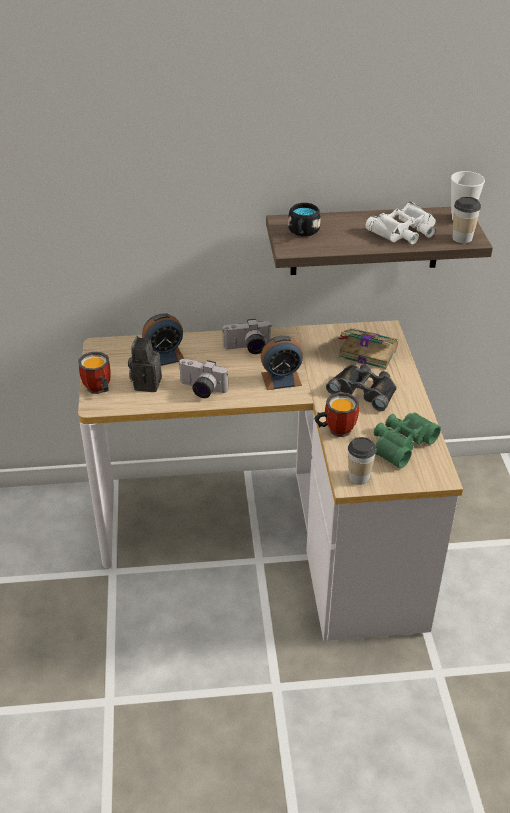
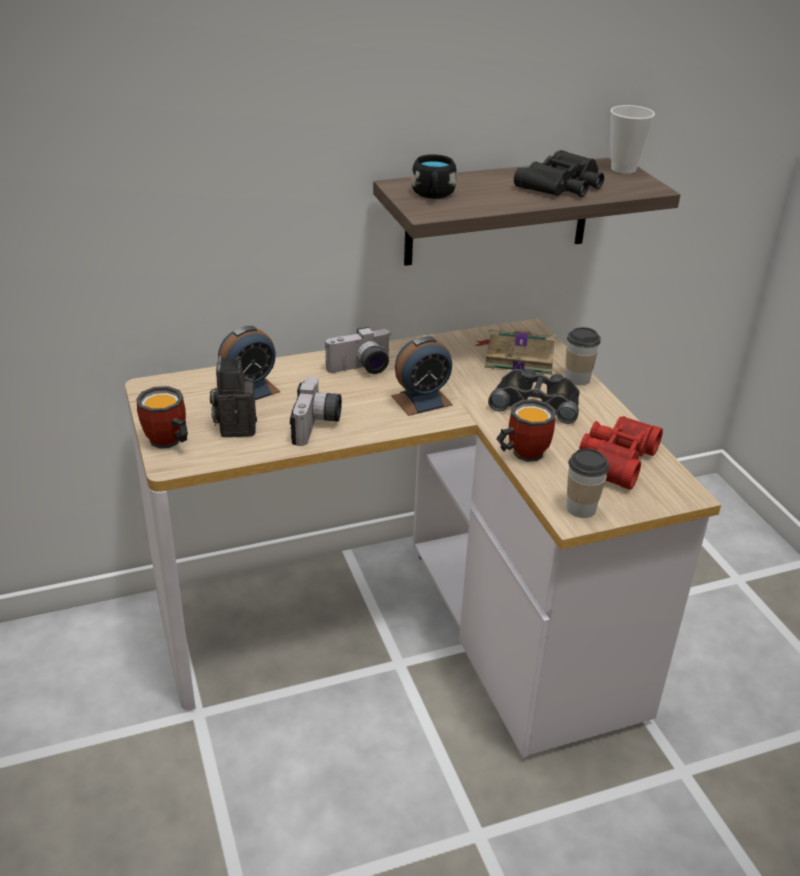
camera: 15 degrees left, 5 degrees down
camera [178,359,228,398] -> camera turned 90 degrees counterclockwise [290,376,342,446]
white binoculars [366,202,435,245] -> black binoculars [514,150,604,197]
green binoculars [374,412,441,469] -> red binoculars [579,416,663,490]
cup [452,197,481,243] -> cup moved to [565,327,601,385]

